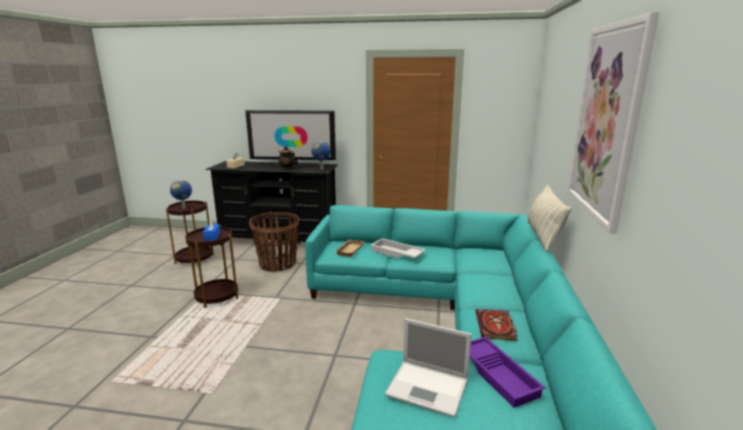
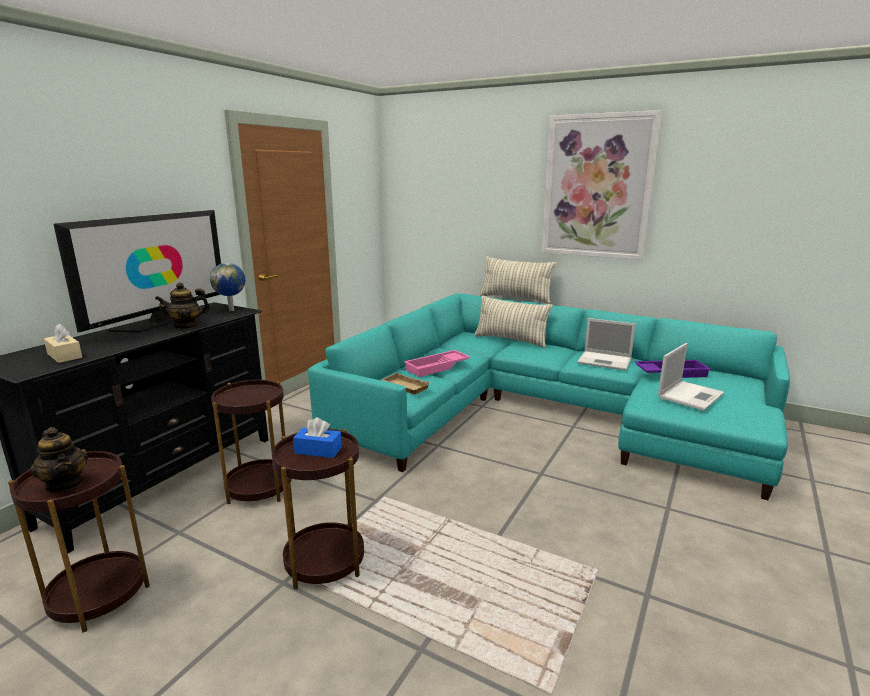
camera: 70 degrees left, 0 degrees up
globe [170,180,192,209] -> teapot [30,427,88,492]
basket [249,212,299,272] -> brown side table [211,380,292,504]
white tray [371,238,426,258] -> pink tray [404,350,470,377]
book [476,309,517,341] -> laptop [577,318,636,371]
none -> pillow [474,296,552,348]

